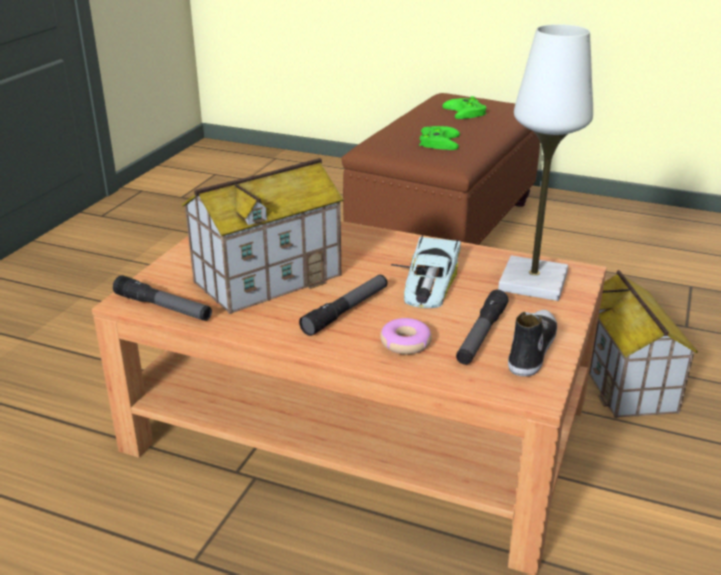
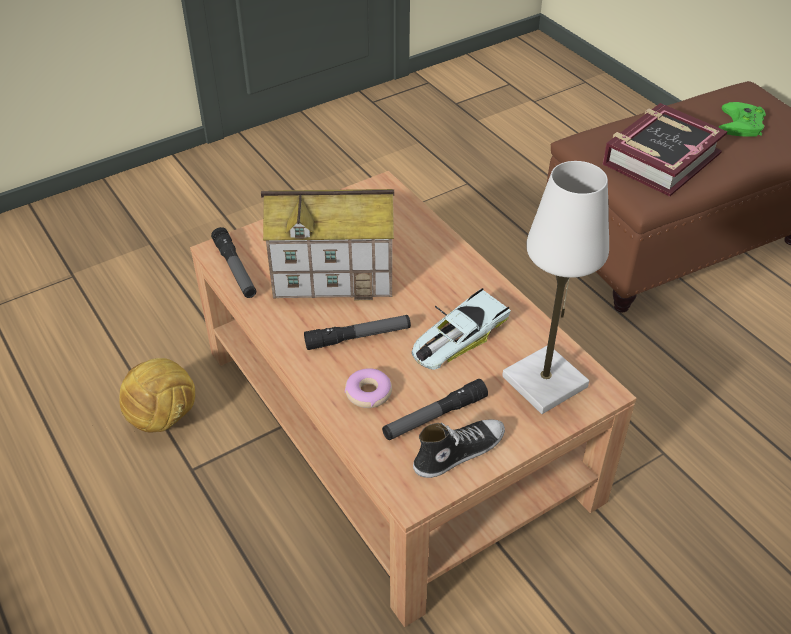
camera: 35 degrees right, 15 degrees up
green game controller [419,126,460,150] -> book [603,103,727,196]
toy house [589,270,698,418] -> none
none -> football [119,358,195,433]

